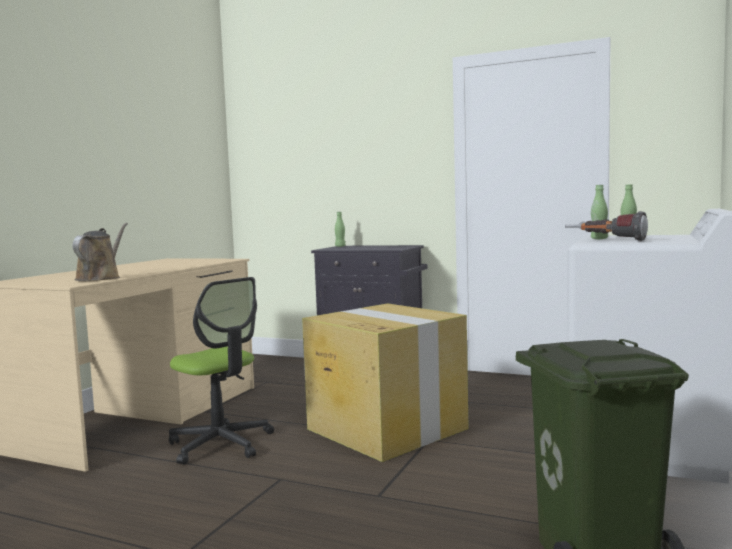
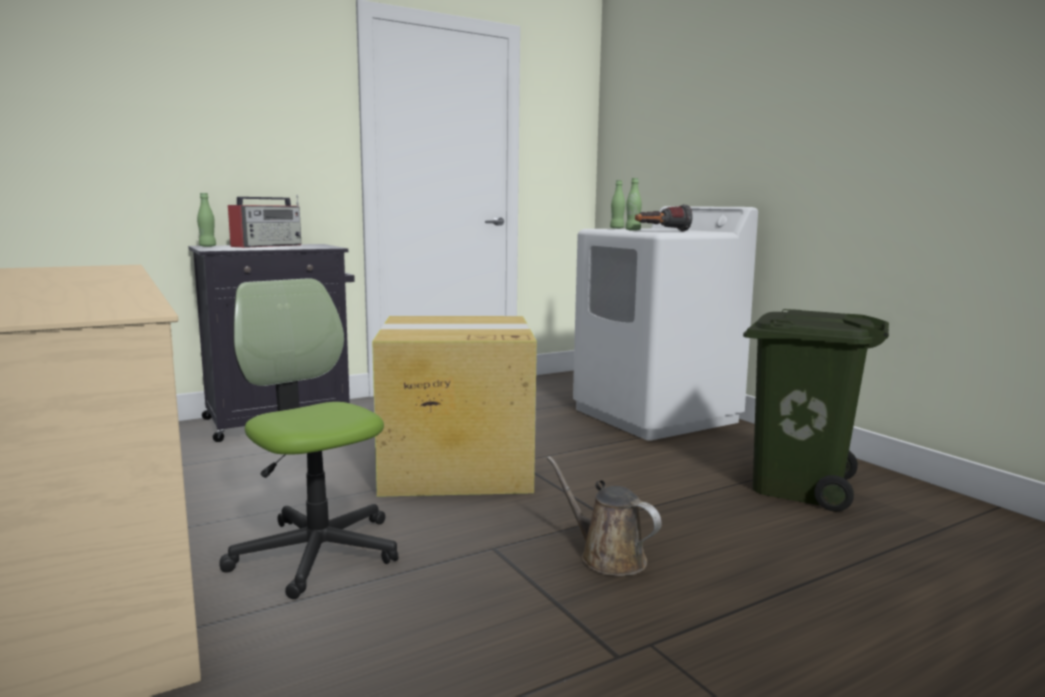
camera: 55 degrees left, 5 degrees up
brown watering can [72,223,128,281] -> brown watering can moved to [547,456,661,576]
office chair [169,277,274,465] -> office chair turned 120 degrees counterclockwise [220,278,399,599]
none -> radio [228,195,301,248]

